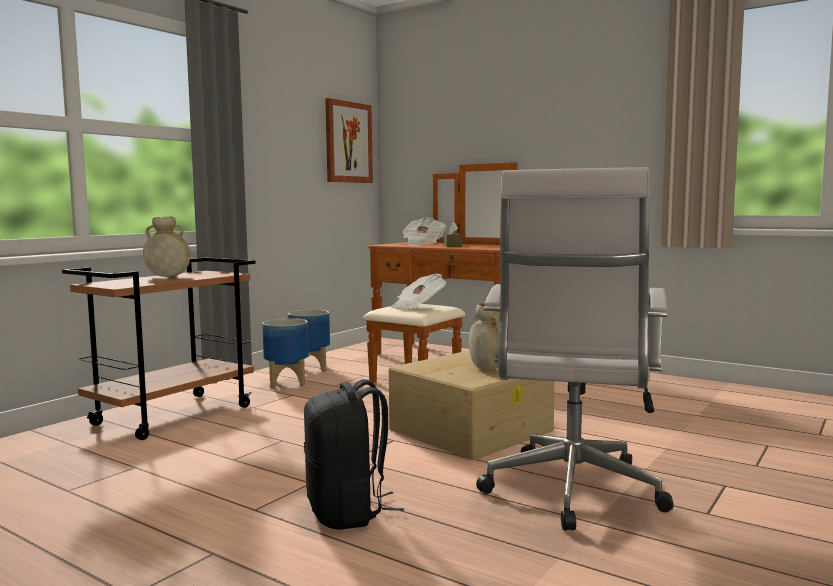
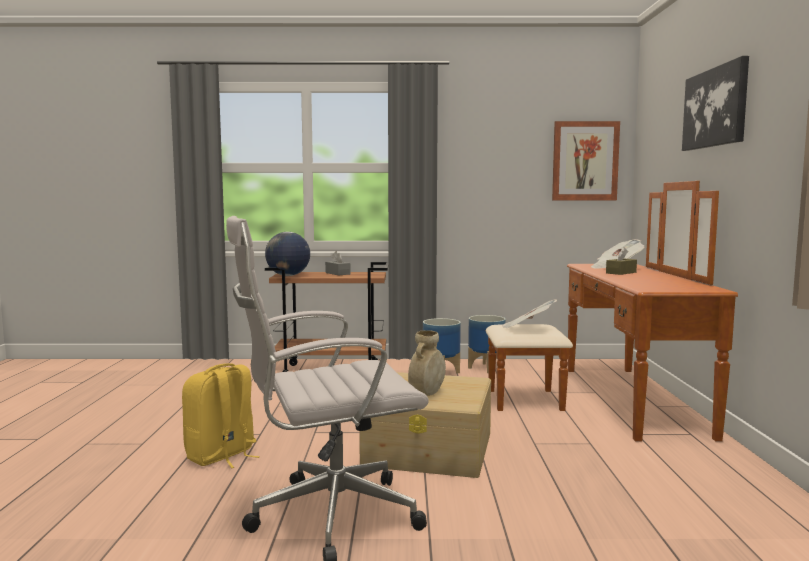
camera: 55 degrees right, 0 degrees up
beige vase [143,216,190,277] -> grey tissue box [325,251,351,275]
black backpack [304,379,404,530] -> yellow backpack [182,363,260,468]
none -> globe [265,232,310,276]
none -> picture [682,56,749,151]

